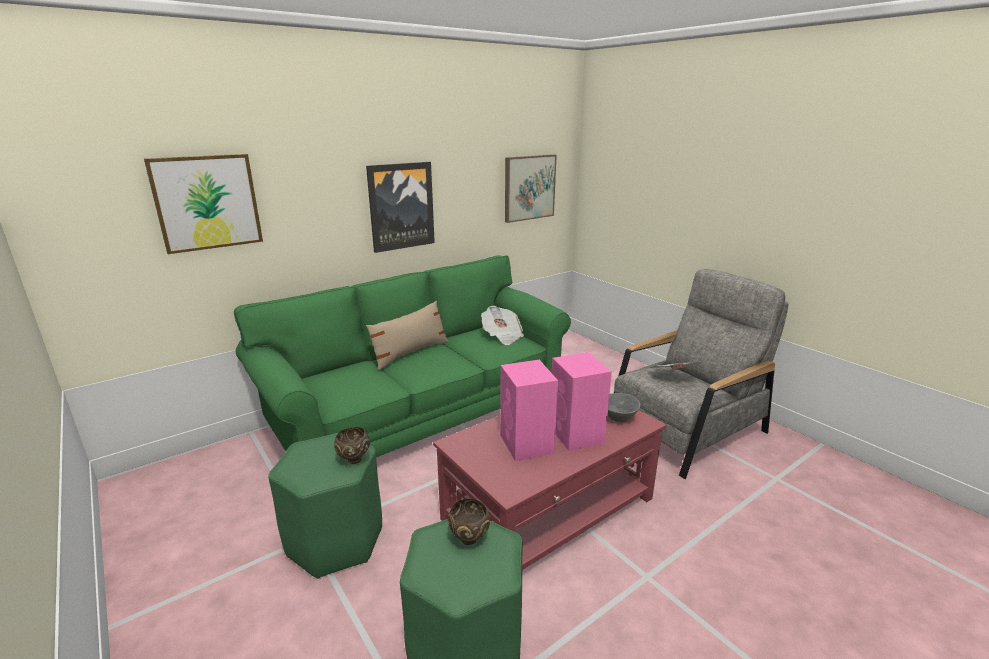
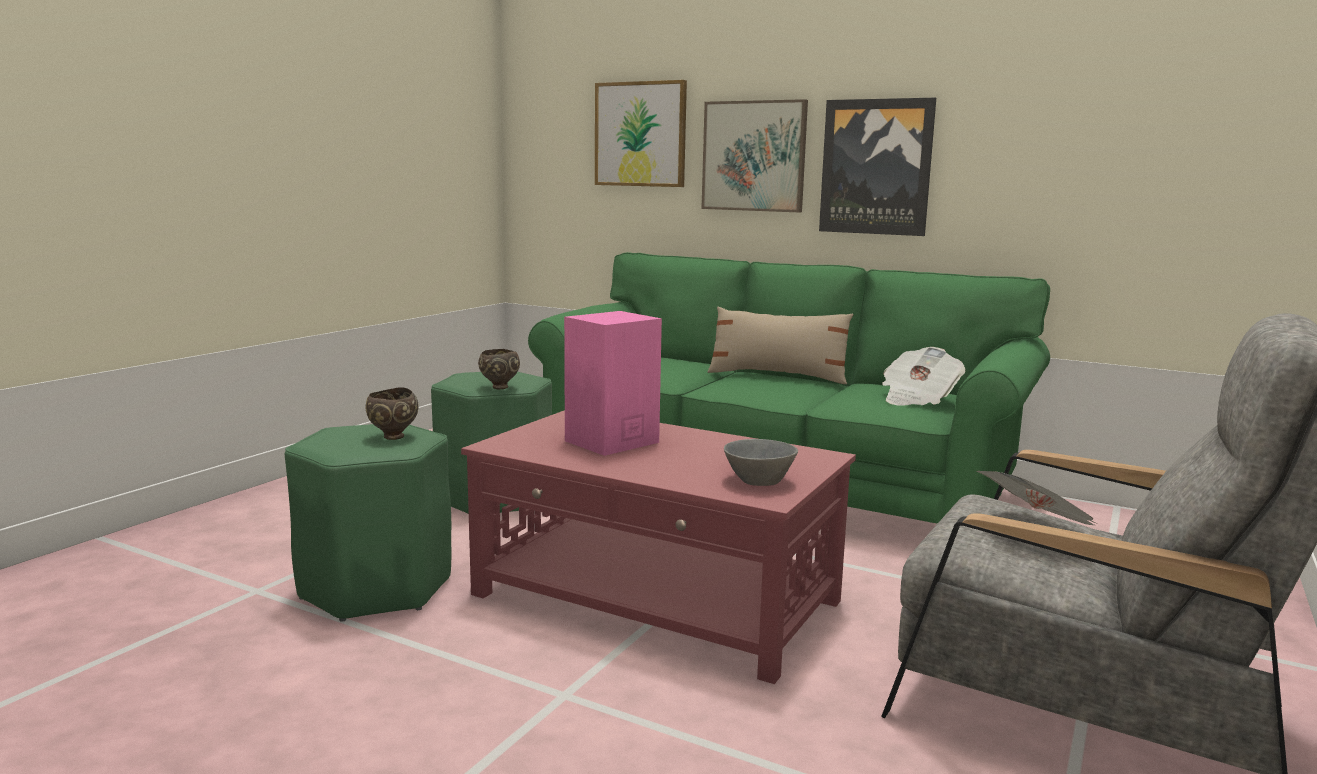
camera: 65 degrees right, 10 degrees down
picture [505,154,557,223] -> picture moved to [701,99,808,212]
pink speaker [552,352,612,451] -> none

